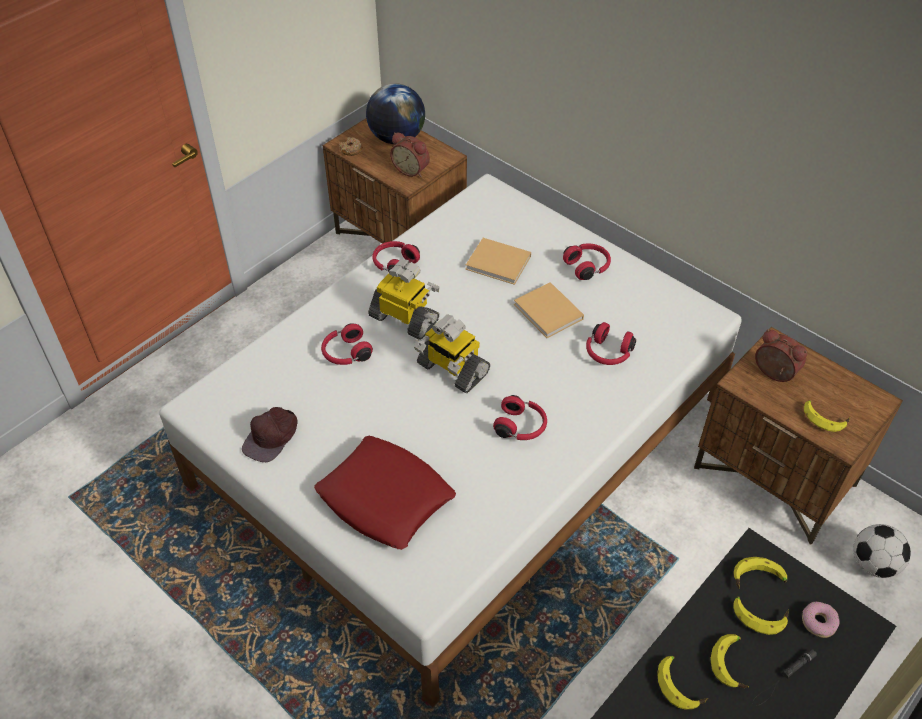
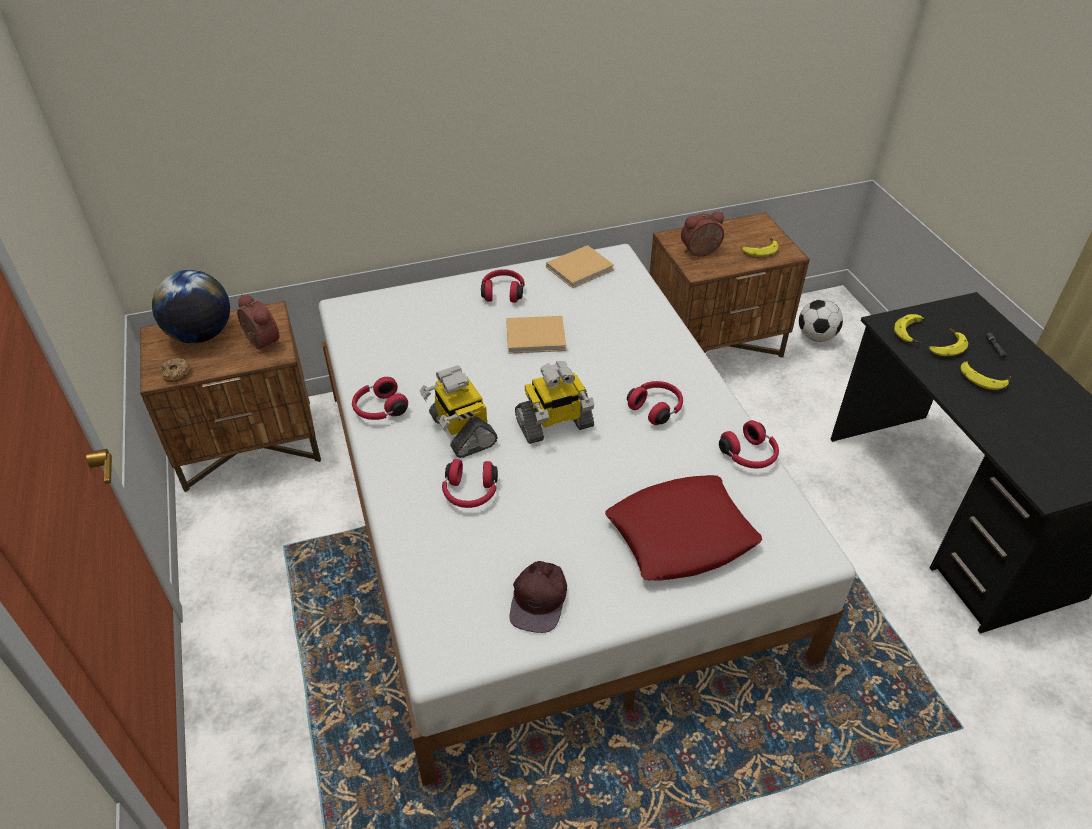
camera: 60 degrees left, 5 degrees down
brown cap [242,407,298,462] -> brown cap turned 45 degrees clockwise [510,561,567,633]
toy robot [368,259,440,340] -> toy robot turned 90 degrees counterclockwise [420,365,497,458]
alarm clock [390,132,430,177] -> alarm clock turned 105 degrees counterclockwise [237,294,280,349]
beige book [465,238,531,285] -> beige book moved to [546,245,614,288]
red headphones [586,322,636,365] -> red headphones moved to [719,420,779,469]
banana [657,656,709,710] -> none
donut [802,601,840,638] -> none

